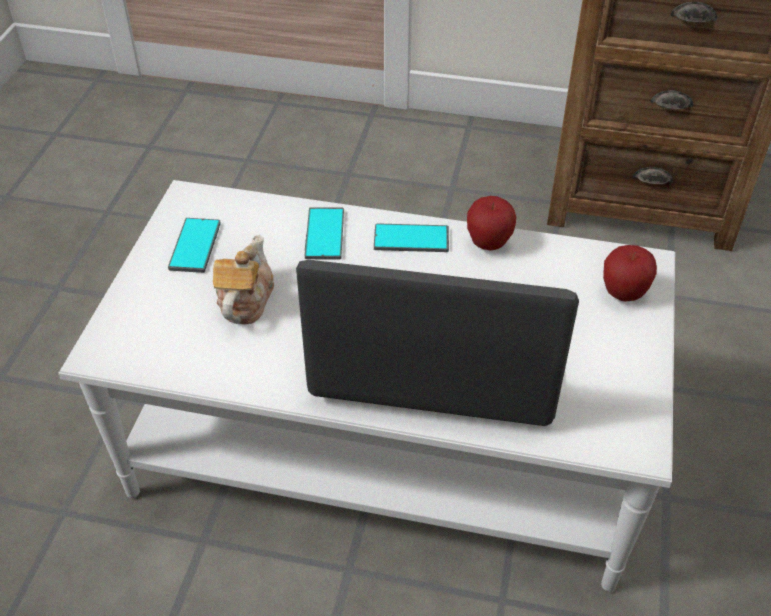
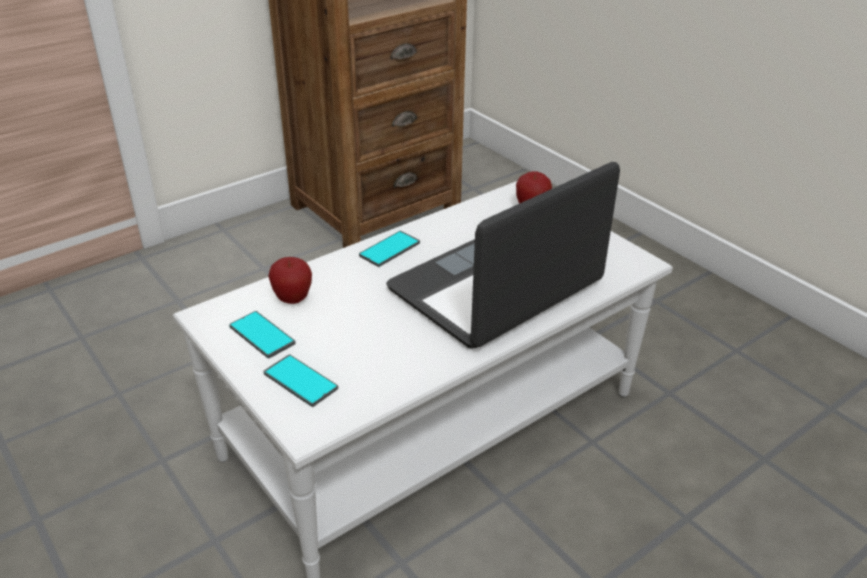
camera: 50 degrees left, 10 degrees down
teapot [213,235,274,324] -> none
phone [305,207,344,259] -> phone moved to [263,354,338,407]
apple [467,196,516,251] -> apple moved to [268,257,312,304]

